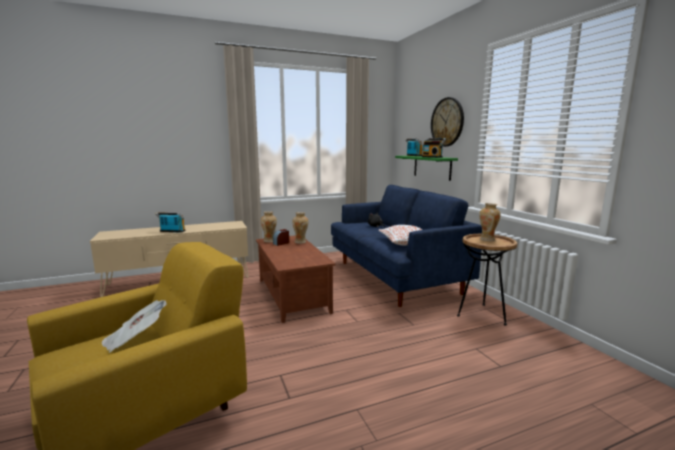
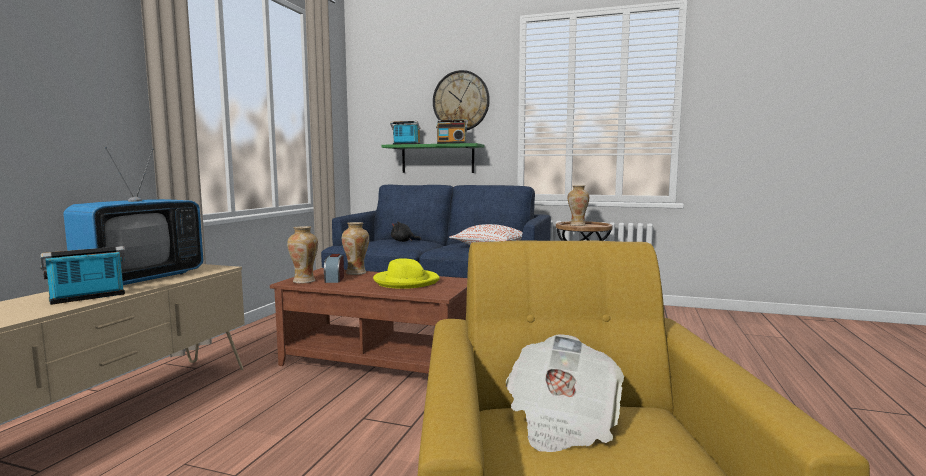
camera: 50 degrees left, 5 degrees down
none -> television [63,147,203,285]
none -> yellow hat [373,258,440,289]

